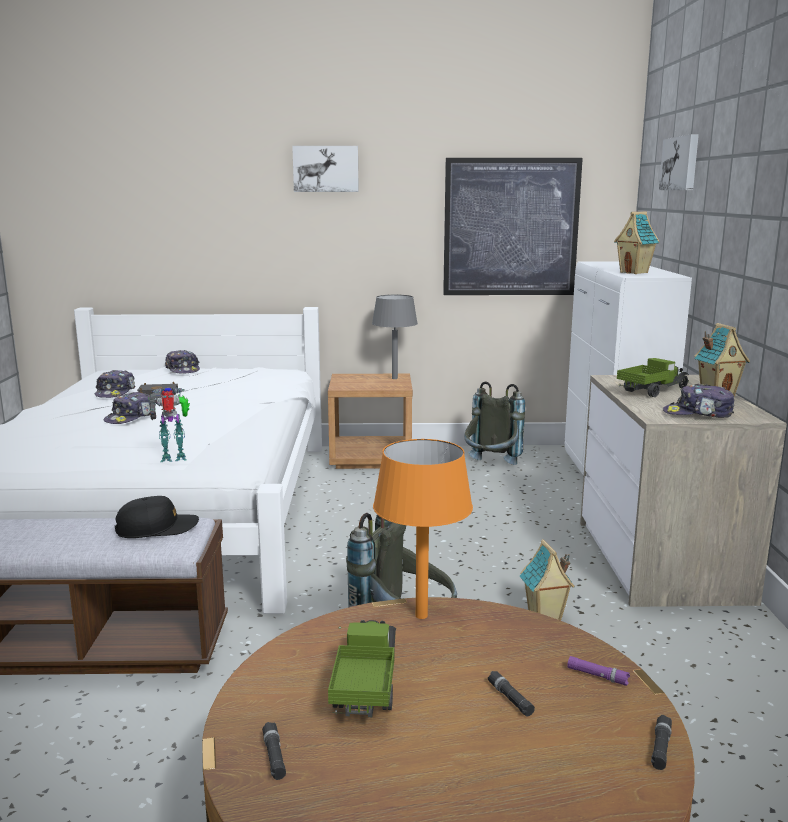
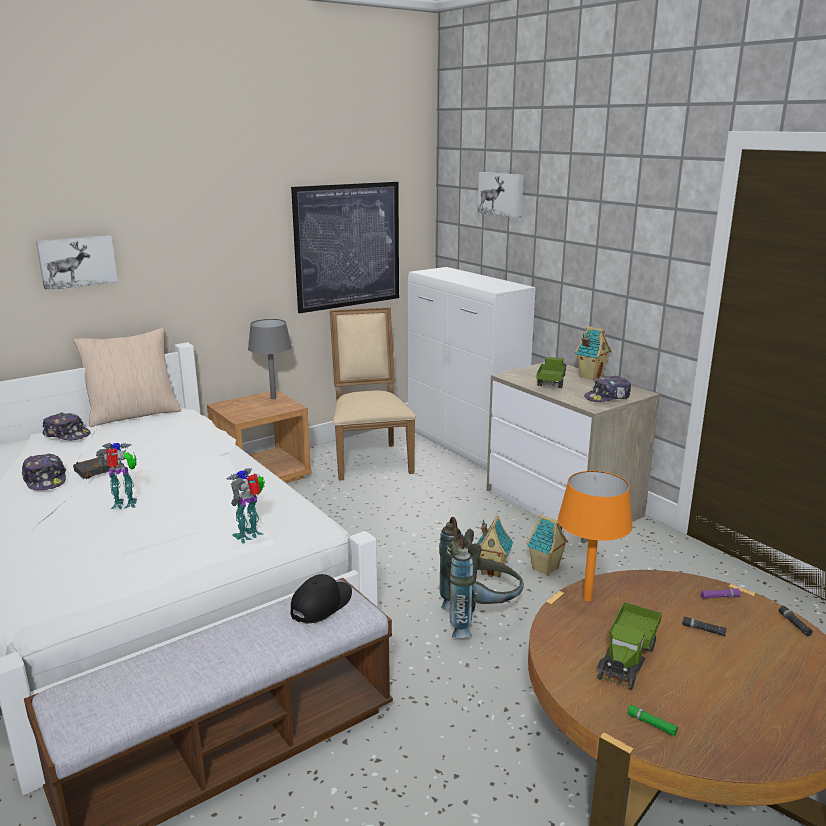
camera: 35 degrees left, 5 degrees up
cap [104,392,156,424] -> toy robot [96,443,137,509]
black flashlight [262,722,286,780] -> green flashlight [627,705,678,736]
picture [292,146,359,192] -> picture moved to [36,235,118,290]
toy truck [328,620,396,717] -> toy truck turned 120 degrees counterclockwise [597,602,662,690]
grey backpack [464,381,525,465] -> beige chair [330,307,416,481]
toy house [614,211,660,274] -> toy house moved to [477,515,513,578]
none -> beige pillow [73,328,181,427]

